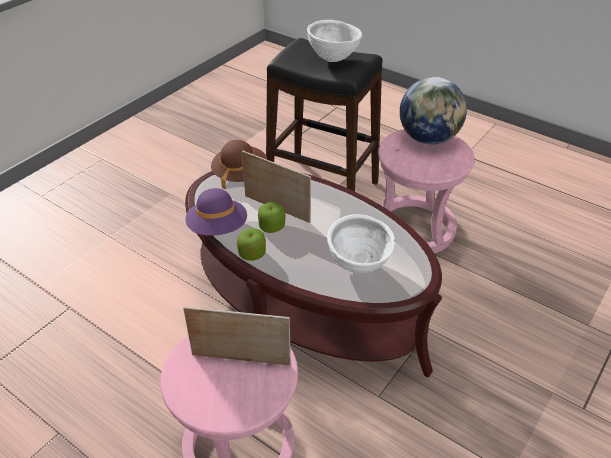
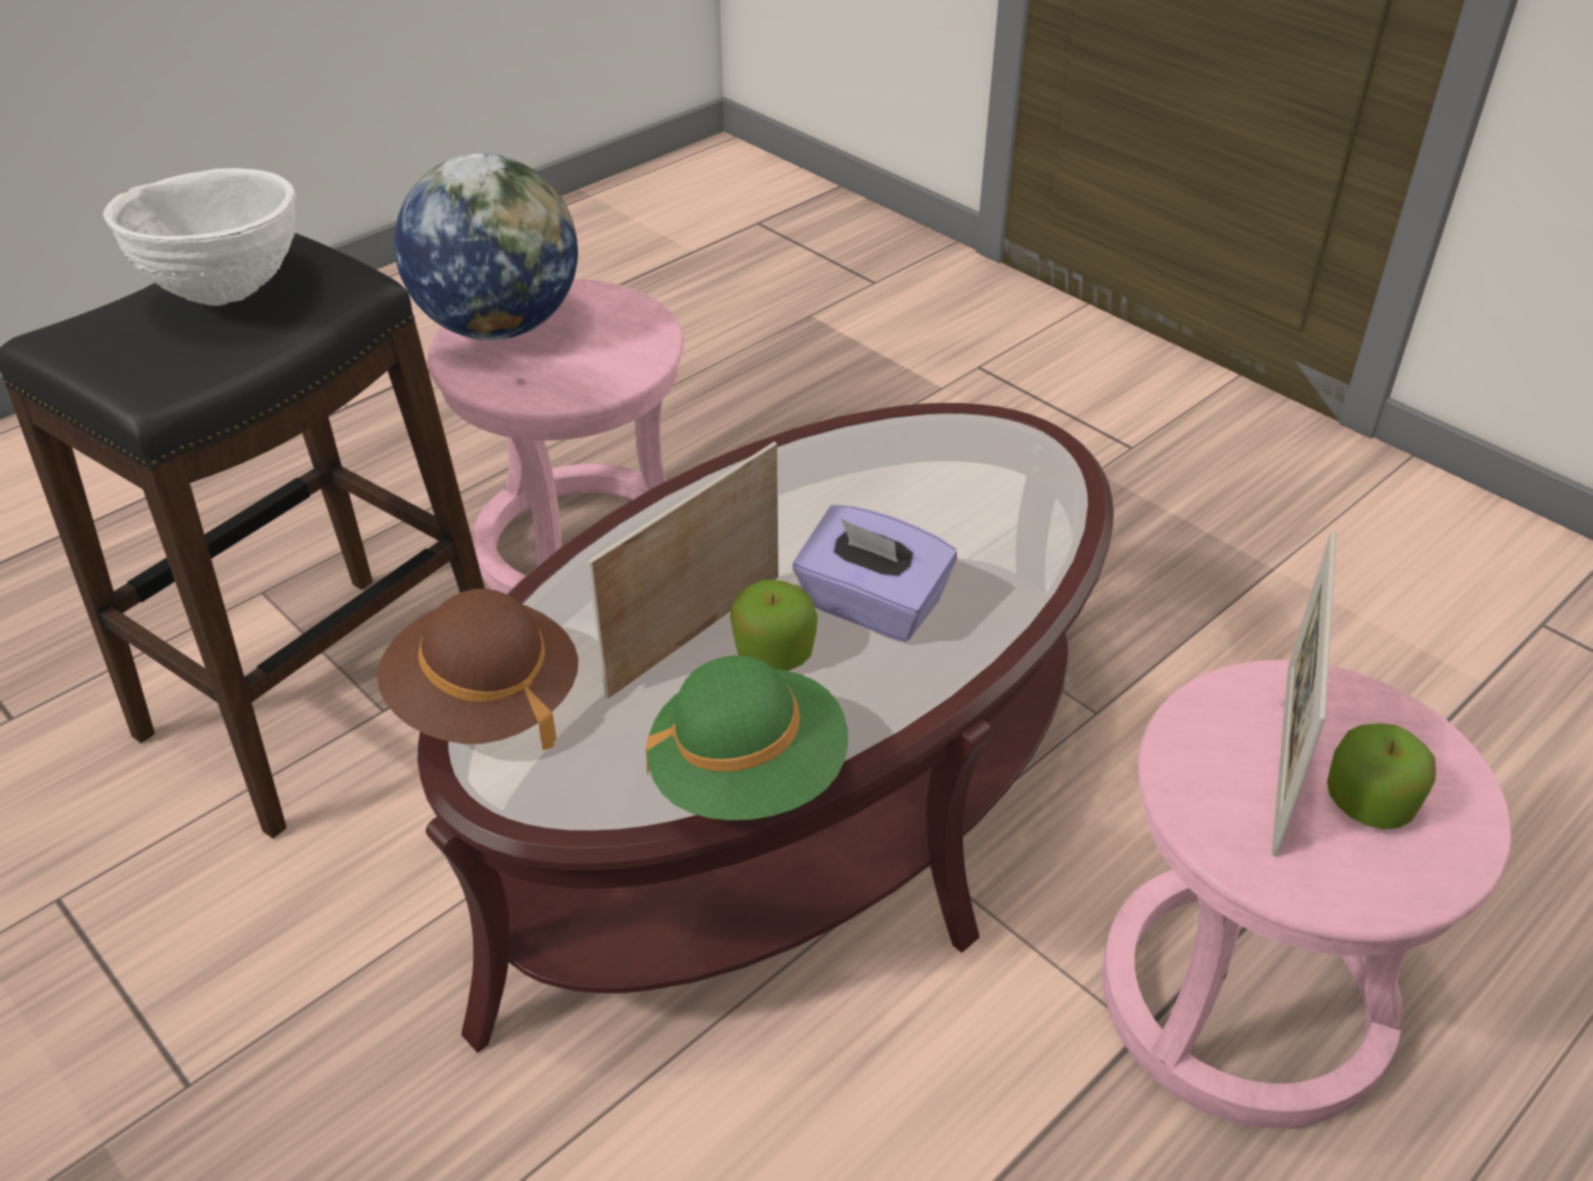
camera: 80 degrees left, 0 degrees up
purple hat [185,188,247,236] -> green hat [646,656,848,820]
apple [237,228,266,261] -> apple moved to [1327,723,1436,830]
white bowl [327,214,396,274] -> none
none -> purple tissue box [793,505,957,642]

